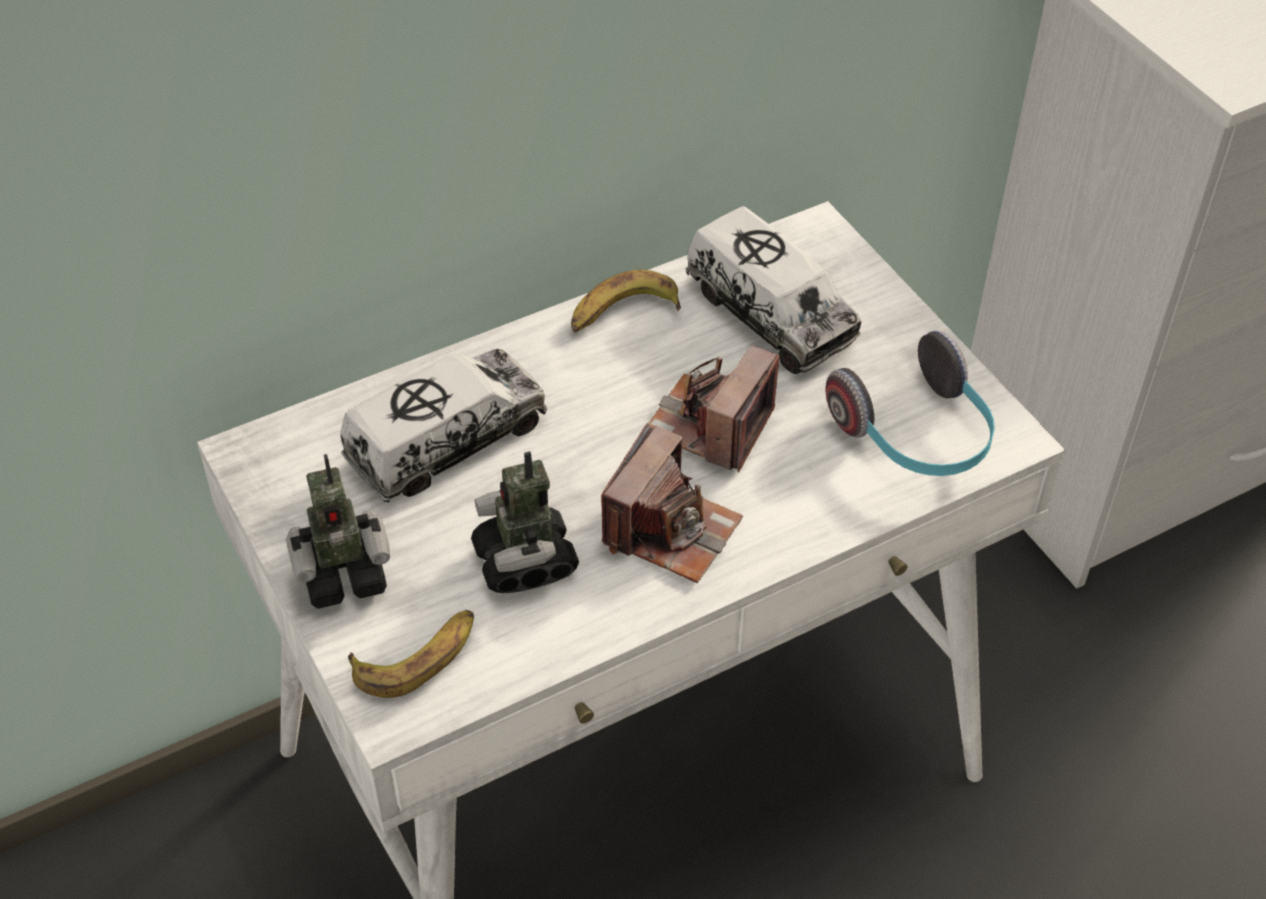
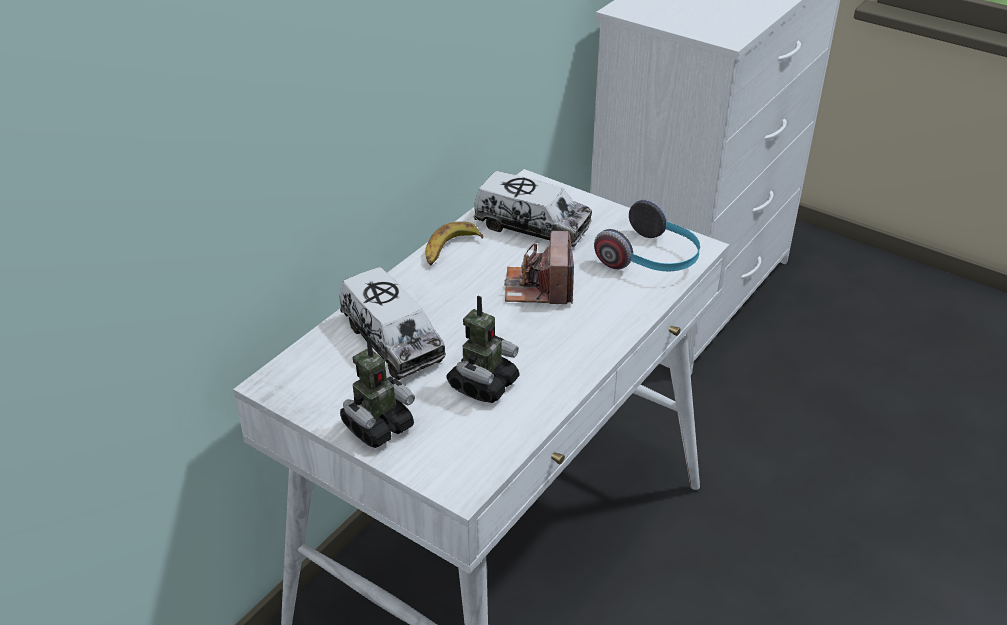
camera: 25 degrees left, 10 degrees down
toy truck [340,349,547,503] -> toy truck turned 120 degrees clockwise [340,267,446,380]
banana [348,610,474,698] -> none
toy robot [471,451,579,593] -> toy robot turned 105 degrees counterclockwise [447,295,519,403]
camera [601,423,743,583] -> none

